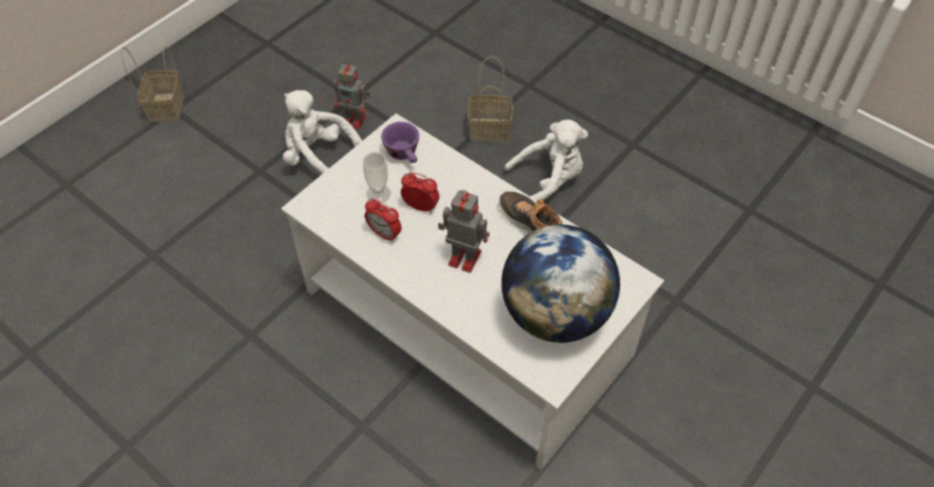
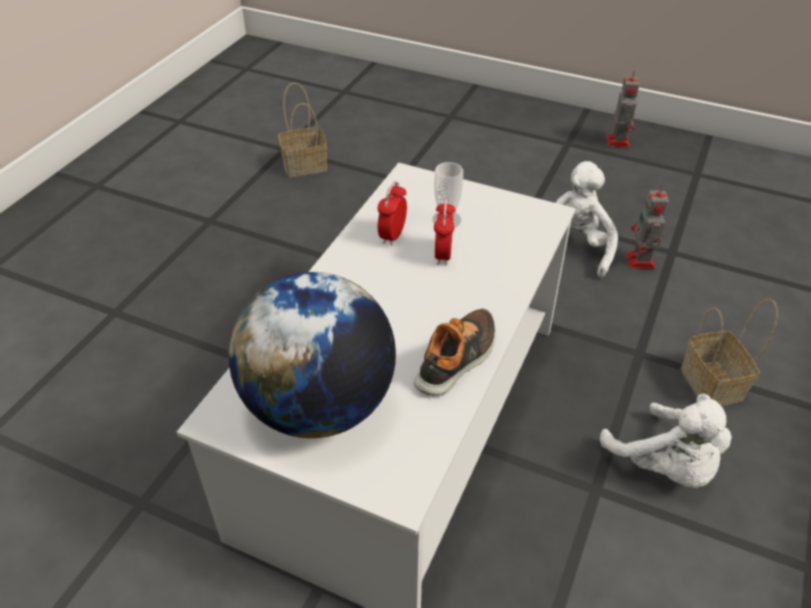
camera: 75 degrees right, 10 degrees down
basket [121,46,184,122] -> basket moved to [278,83,327,177]
purple cup [381,122,419,163] -> none
toy robot [438,190,490,273] -> toy robot moved to [607,71,639,148]

